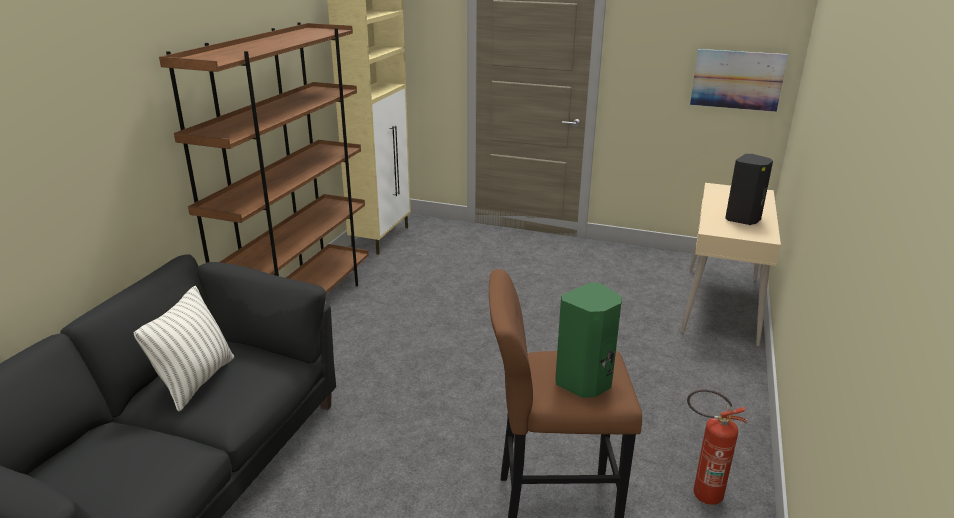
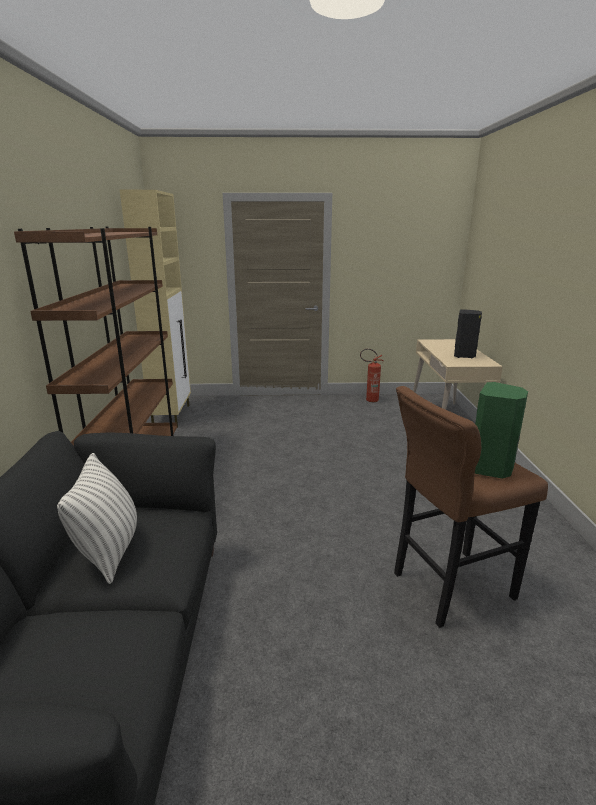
camera: 20 degrees left, 5 degrees down
fire extinguisher [687,389,747,505] -> fire extinguisher moved to [360,349,383,402]
picture [690,49,788,112] -> none

